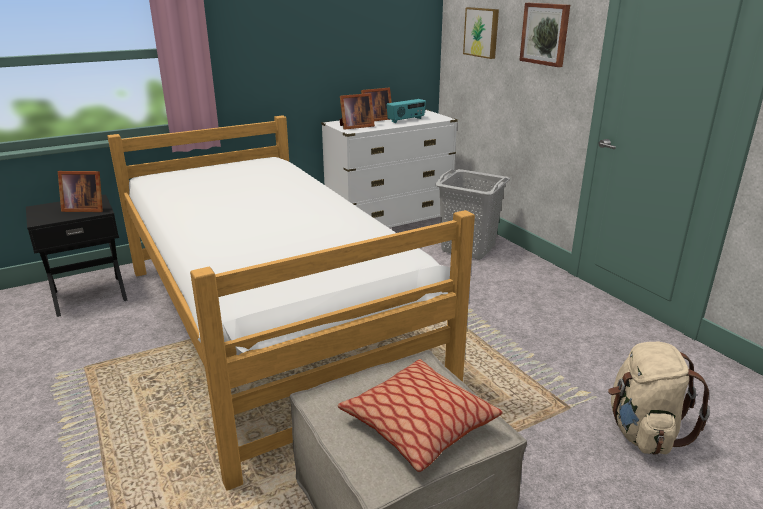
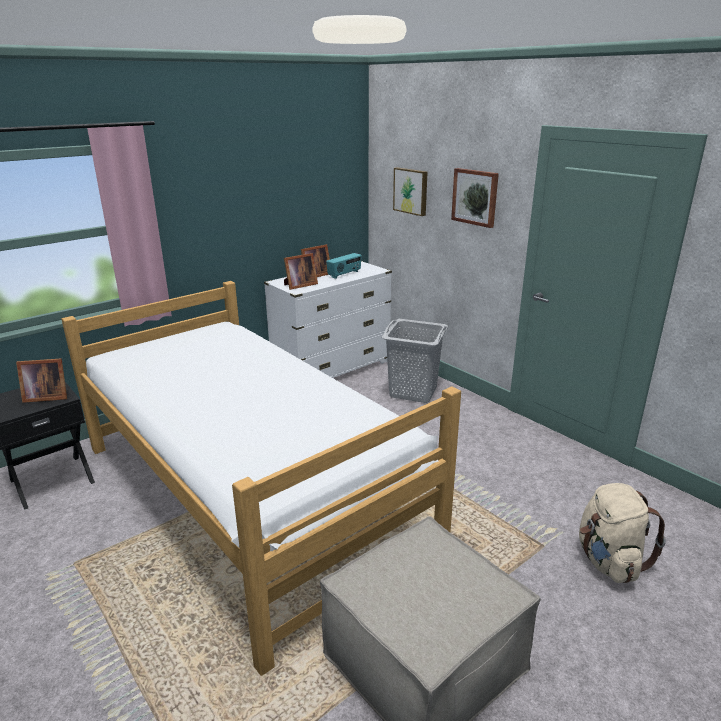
camera: 10 degrees left, 0 degrees up
pillow [337,359,503,472] -> none

